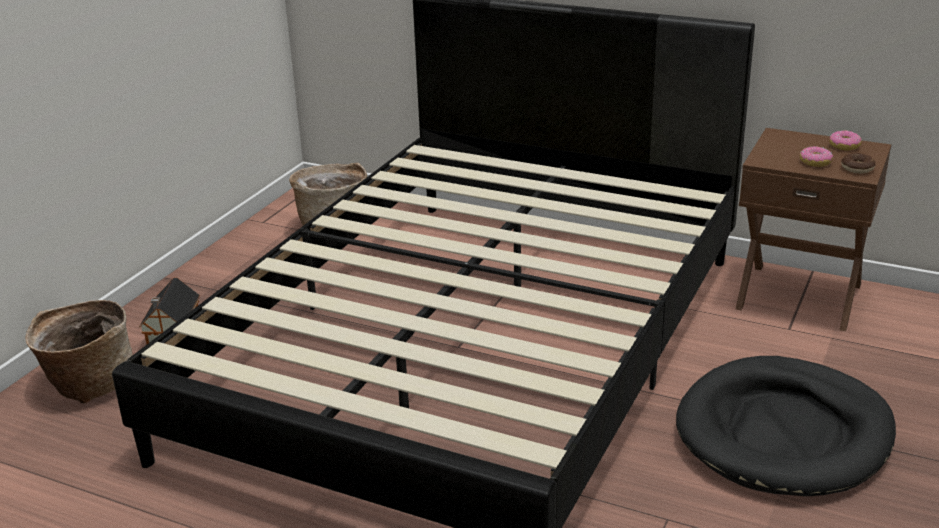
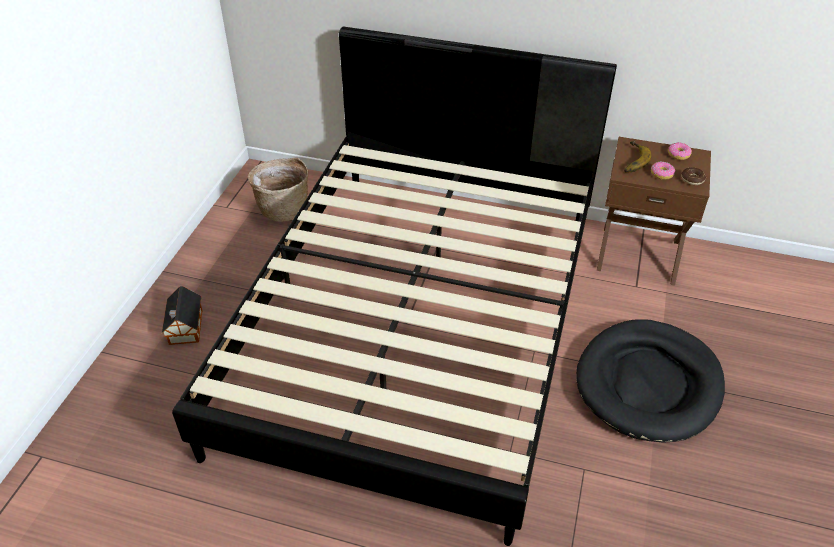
camera: 10 degrees left, 15 degrees up
basket [25,300,133,404] -> none
none -> banana [624,141,651,173]

